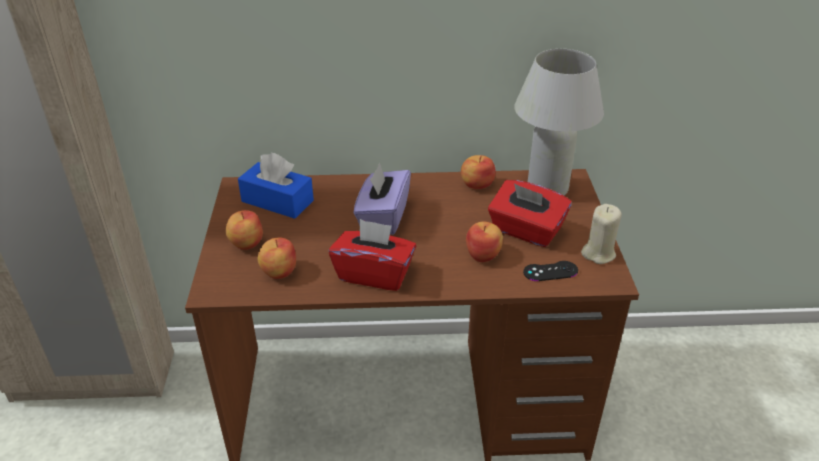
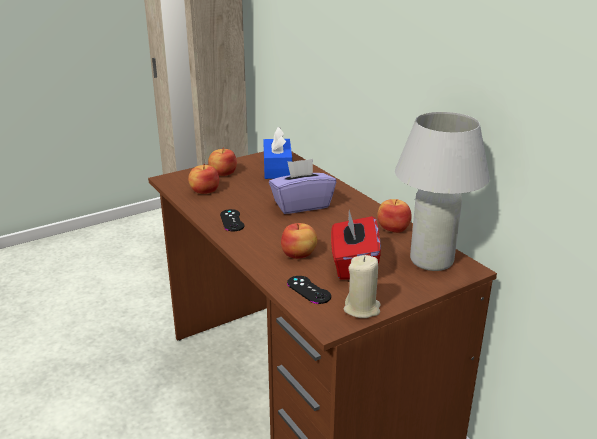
camera: 60 degrees right, 10 degrees down
red tissue box [329,219,416,291] -> black game controller [220,209,244,232]

